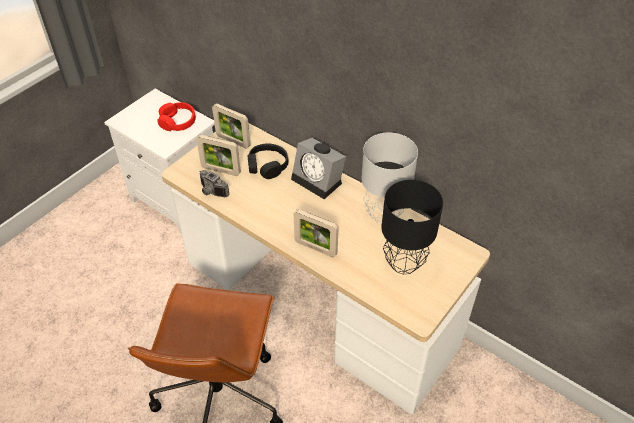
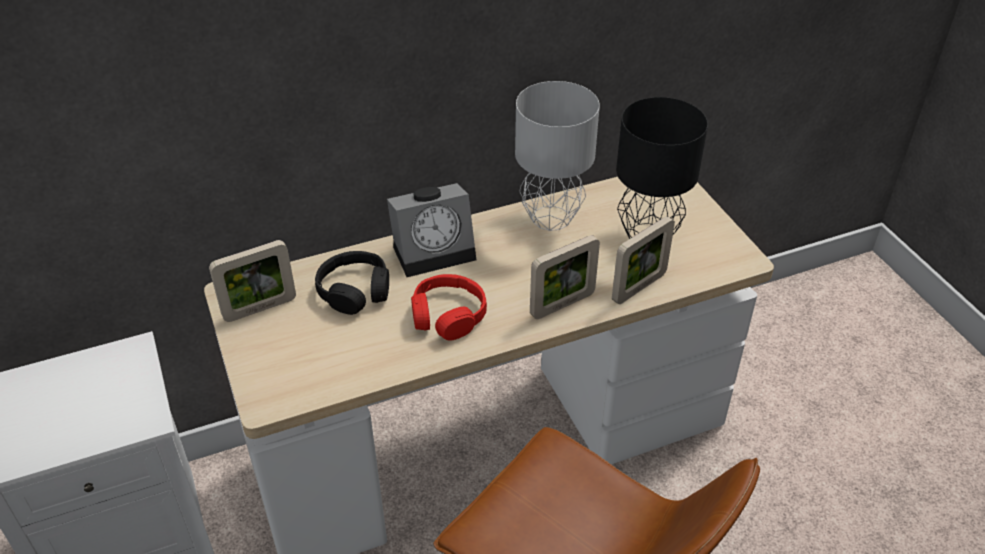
camera: 60 degrees left, 5 degrees down
red headphones [157,102,196,131] -> red headphones moved to [411,274,487,340]
picture frame [196,135,241,176] -> picture frame moved to [612,216,675,304]
camera [200,170,229,197] -> none

